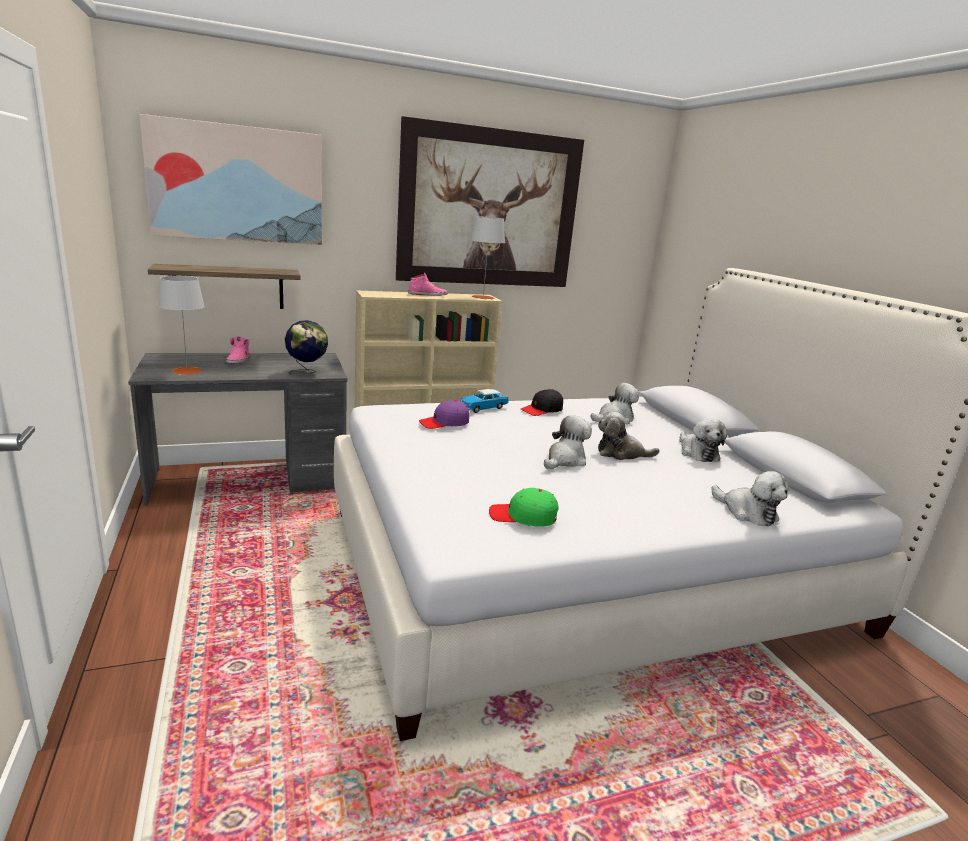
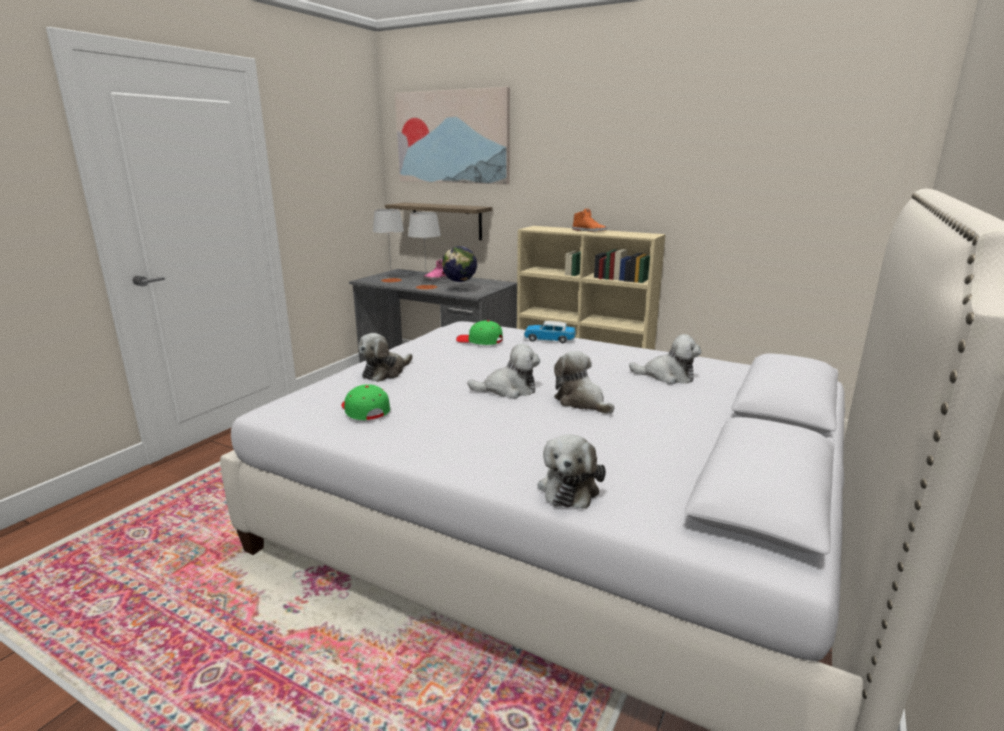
camera: 50 degrees right, 0 degrees up
picture [396,116,584,287] -> none
pink shoe [408,273,448,296] -> orange shoe [572,208,607,232]
purple cap [419,400,470,429] -> green cap [456,320,503,345]
grey table lamp [471,216,505,299] -> grey table lamp moved to [408,212,441,290]
black cap [521,389,563,416] -> none
plush toy [679,418,727,462] -> plush toy moved to [359,333,413,382]

